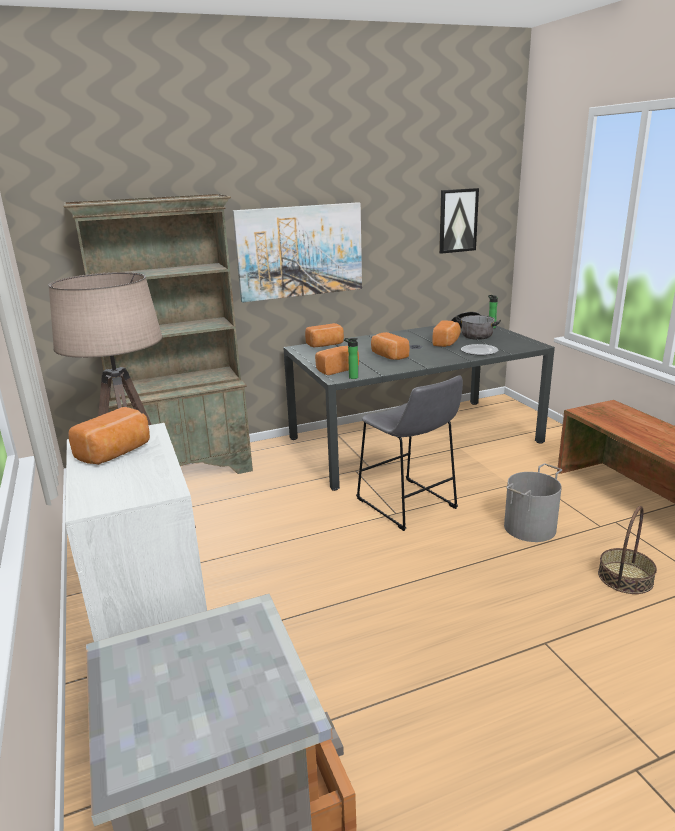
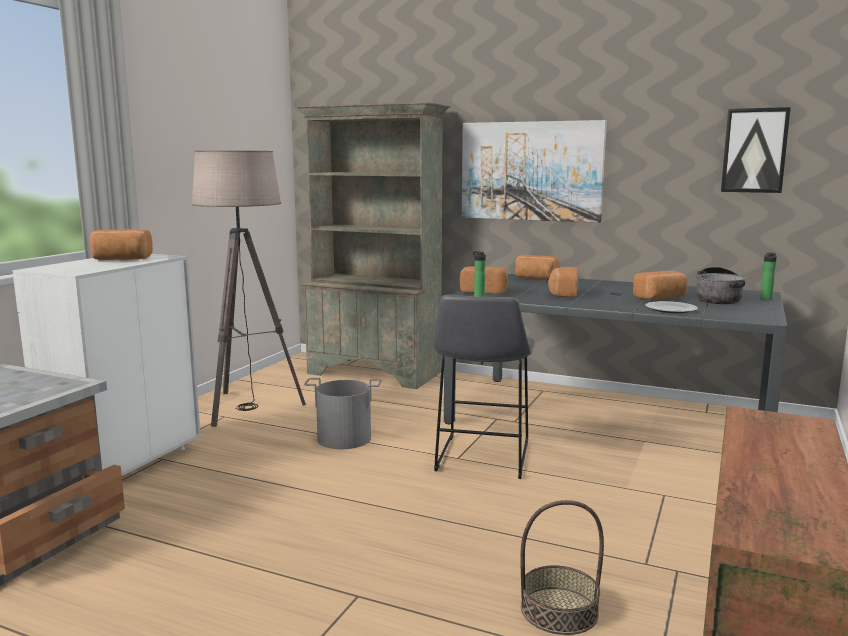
camera: 45 degrees right, 10 degrees down
grey bucket [504,463,562,542] -> grey bucket moved to [304,378,381,449]

